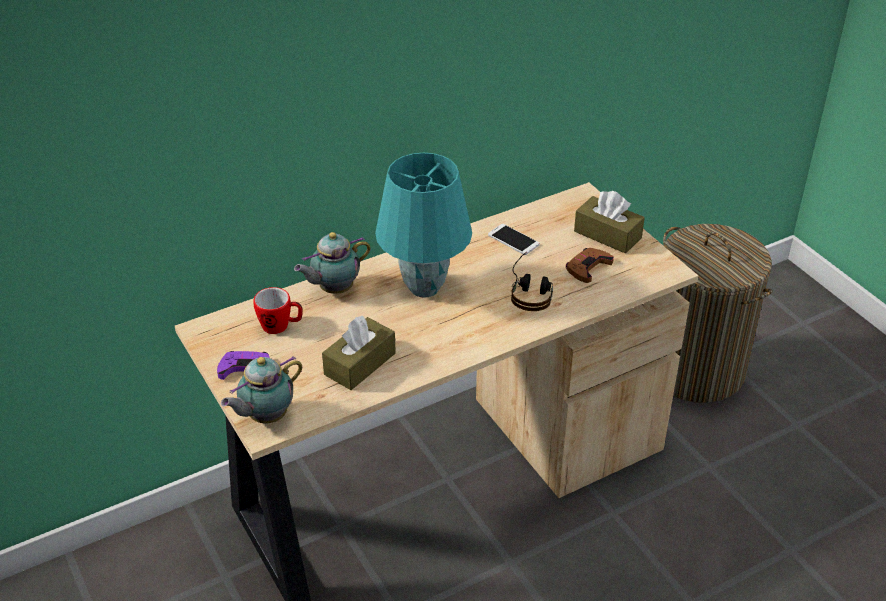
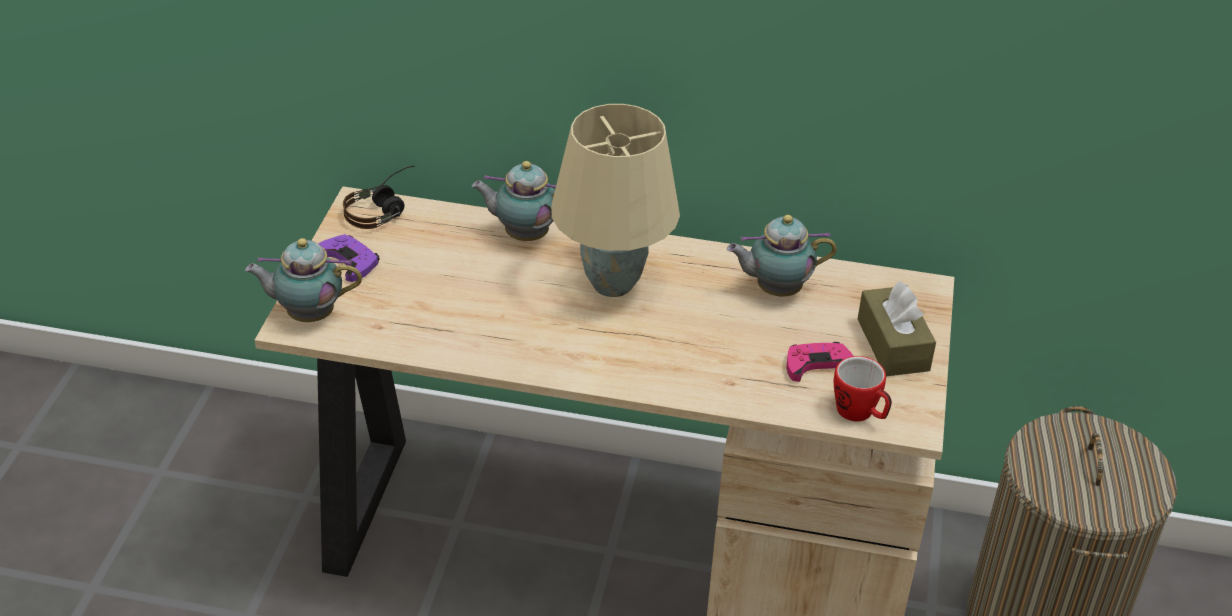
camera: 40 degrees right, 0 degrees up
mug [253,287,303,334] -> mug moved to [834,356,892,421]
brown tissue box [322,316,396,390] -> none
turquoise table lamp [375,153,472,298] -> beige table lamp [551,104,680,297]
phone [488,224,540,255] -> teapot [727,215,837,296]
headphones [511,252,553,311] -> headphones moved to [343,166,415,229]
brown game controller [566,248,614,283] -> pink game controller [786,342,853,382]

